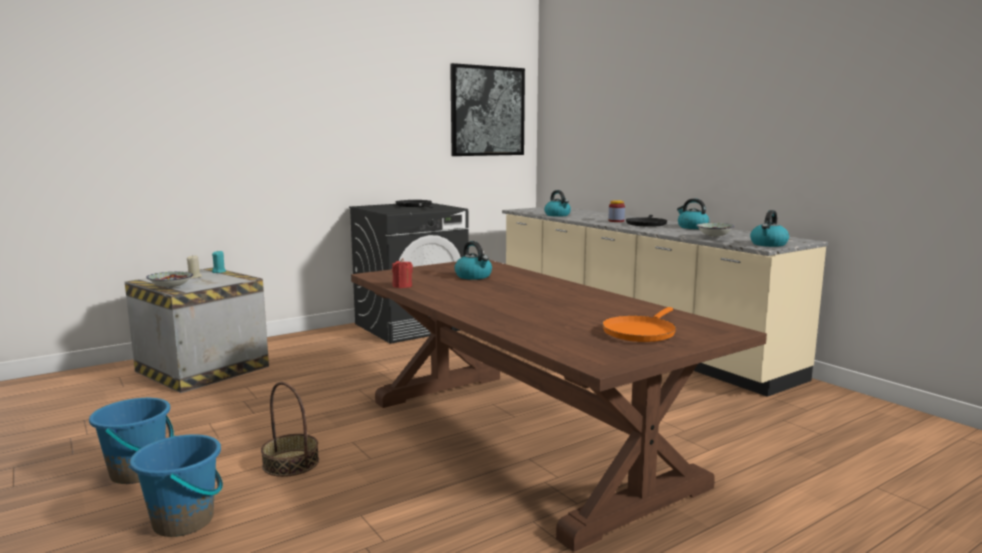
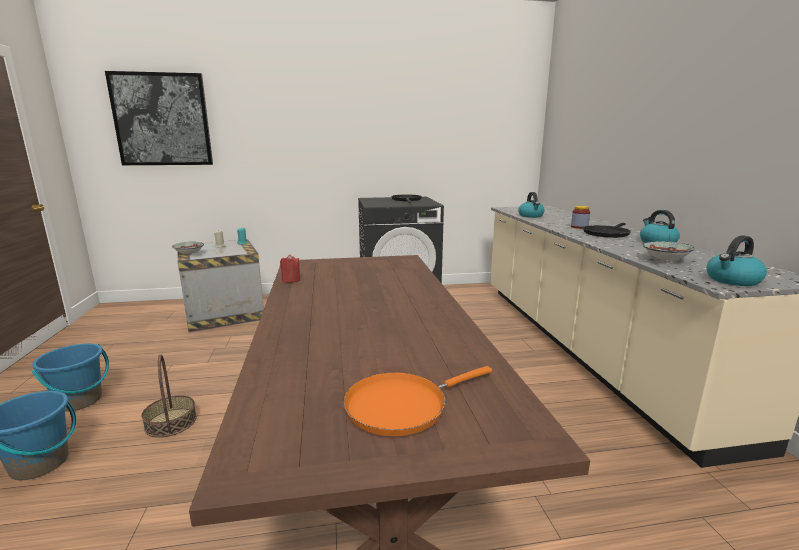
camera: 25 degrees right, 5 degrees up
picture [450,63,525,156] -> picture moved to [105,71,213,165]
kettle [454,241,492,280] -> none

